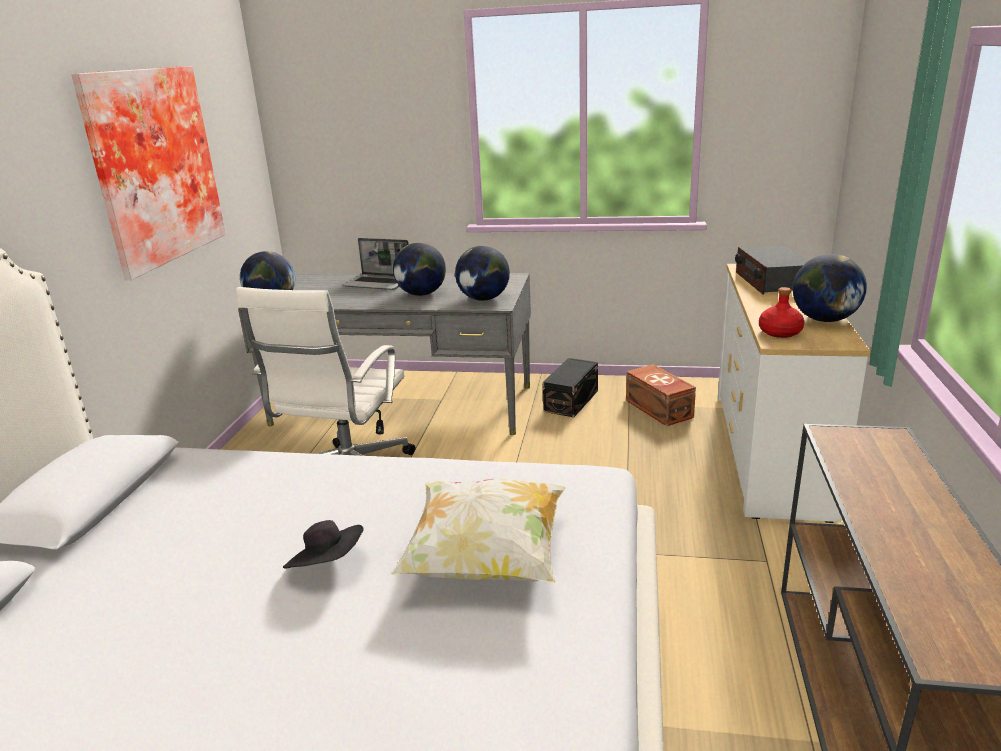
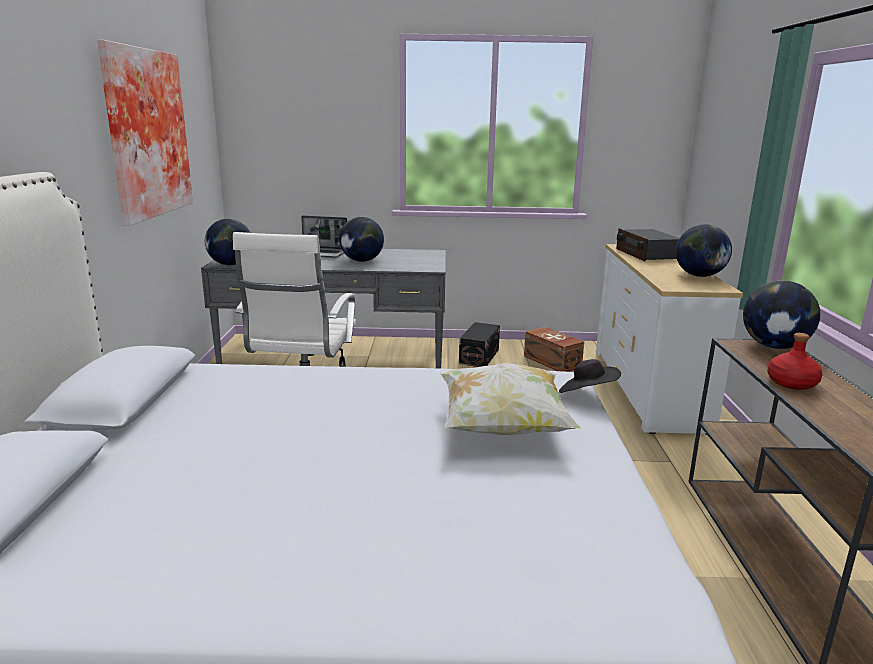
camera: 10 degrees left, 5 degrees down
black hat [283,520,364,569] -> black hat moved to [559,359,621,393]
globe [455,246,510,301] -> globe moved to [743,280,820,349]
red bottle [759,287,804,338] -> red bottle moved to [767,333,822,390]

